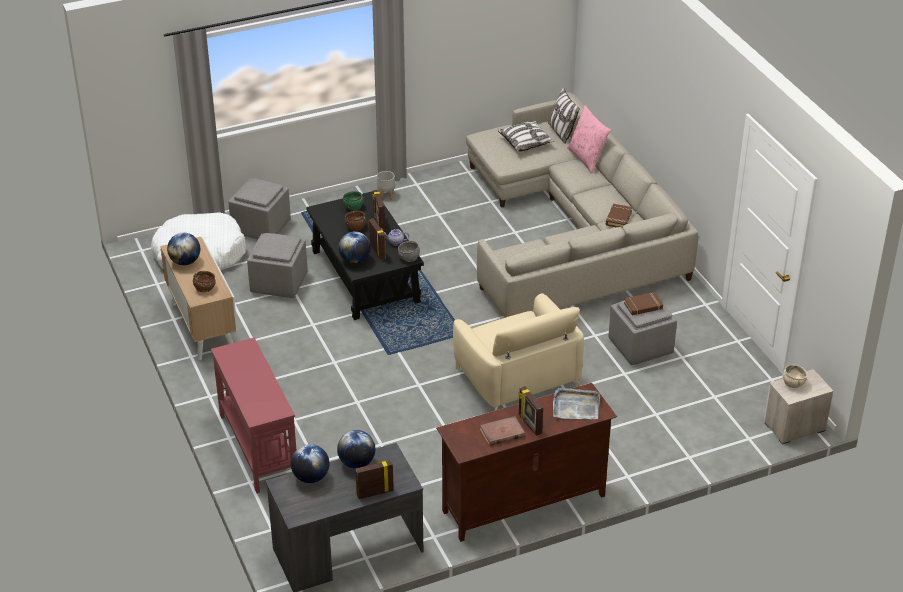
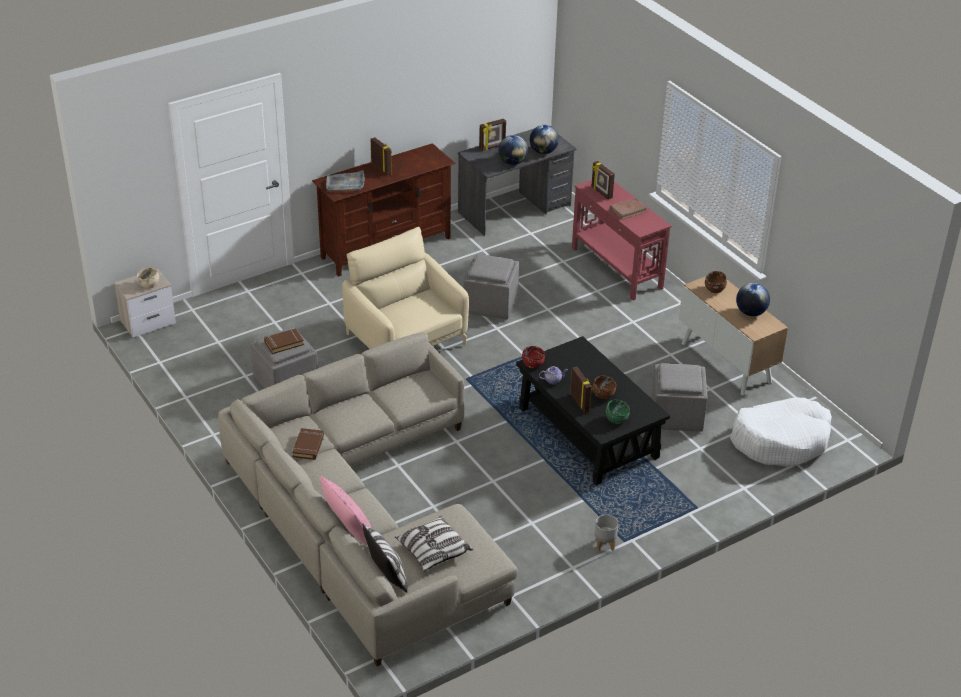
camera: 170 degrees right, 0 degrees up
grey ottoman [228,178,291,239] -> grey ottoman moved to [463,254,519,319]
globe [338,231,371,264] -> none
picture frame [369,218,386,260] -> picture frame moved to [591,161,615,200]
grey bowl [398,241,420,262] -> red bowl [522,346,545,368]
brown book [480,416,525,446] -> brown book moved to [610,198,648,220]

